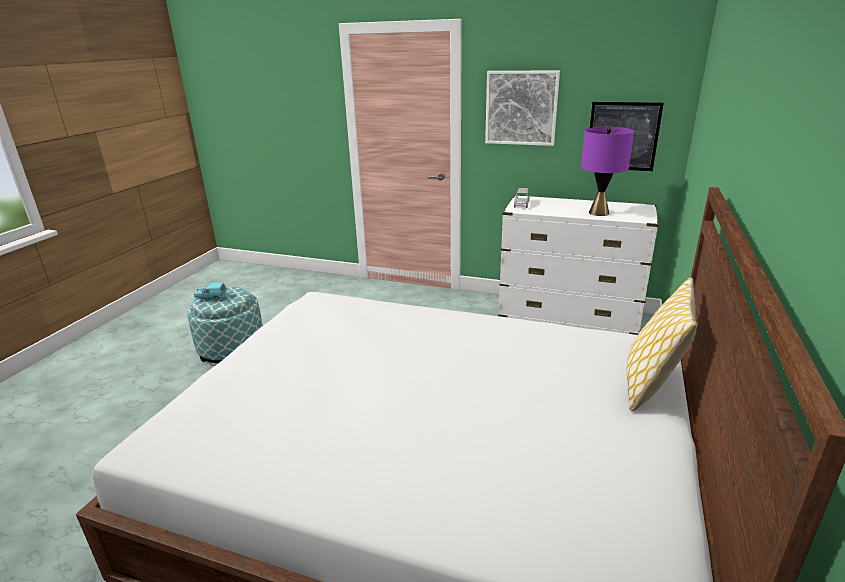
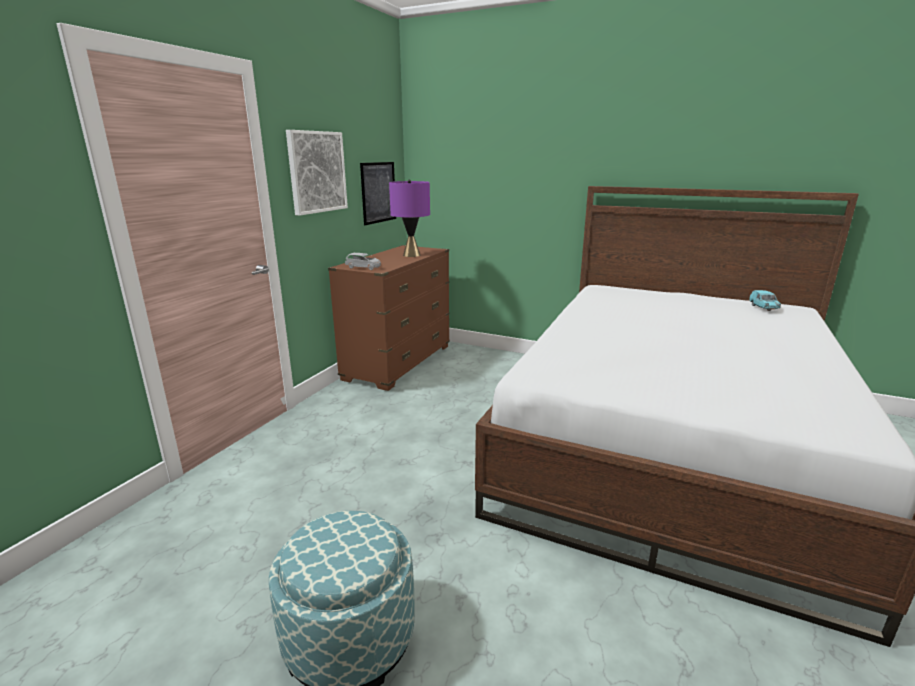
camera: 85 degrees left, 5 degrees down
turquoise toy car [194,283,227,301] -> turquoise toy car moved to [749,290,781,311]
white dresser [498,195,659,335] -> brown dresser [328,245,450,391]
pillow [627,278,697,412] -> none

